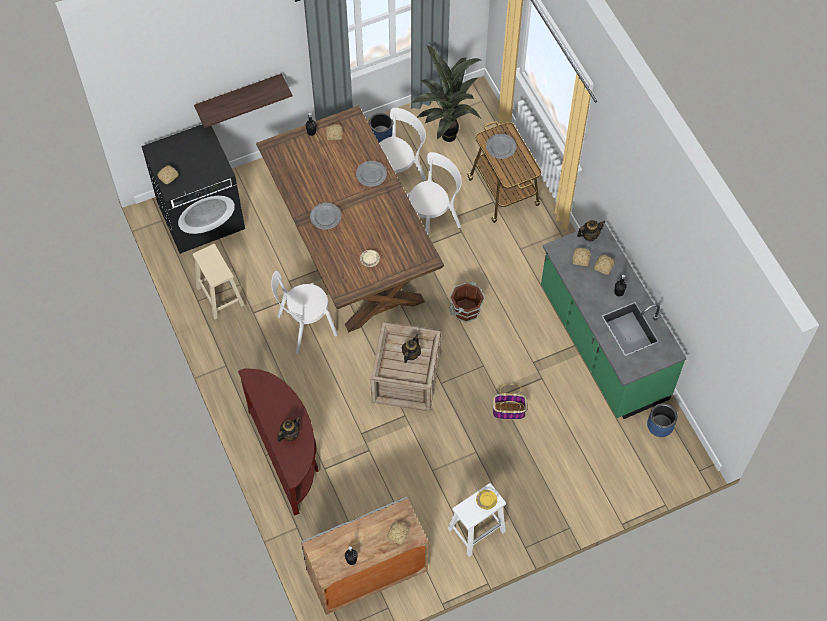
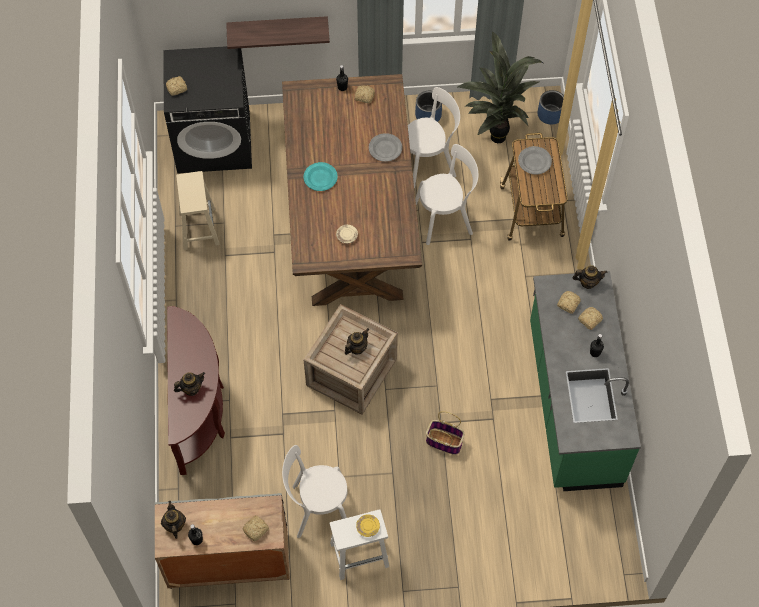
camera: 20 degrees right, 0 degrees up
white chair [271,271,338,354] -> white chair moved to [282,445,348,538]
grey plate [310,203,341,229] -> turquoise plate [304,162,338,191]
brown bucket [449,282,485,323] -> none
blue planter [647,403,677,437] -> blue planter moved to [538,90,564,125]
none -> teapot [161,501,186,539]

